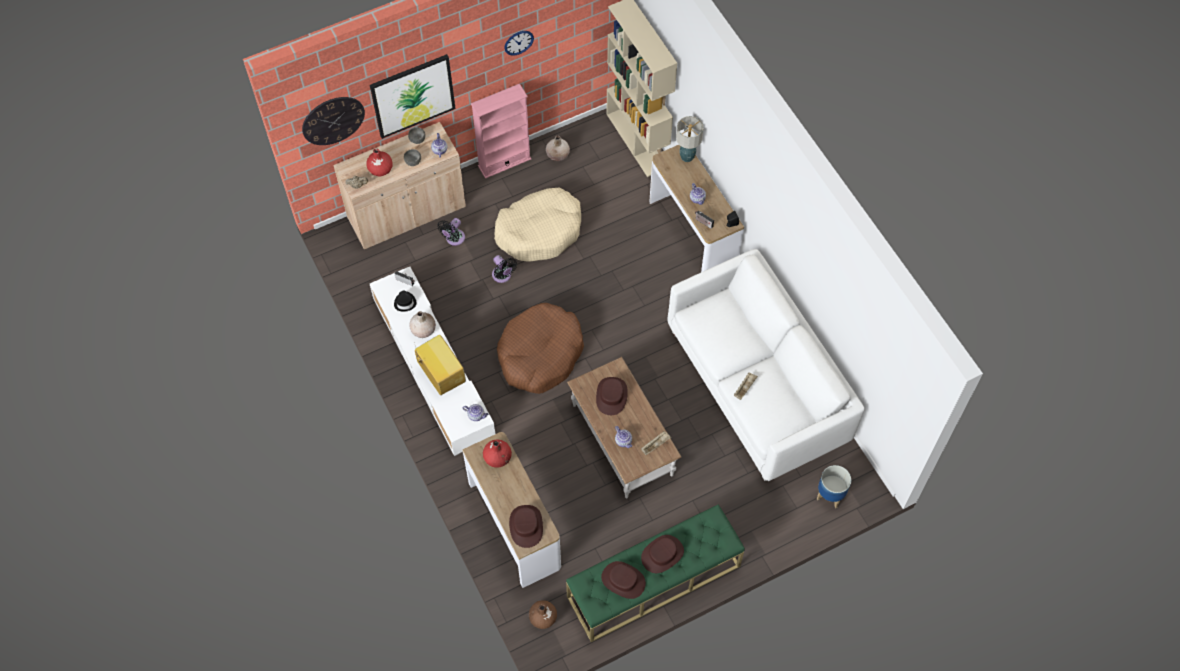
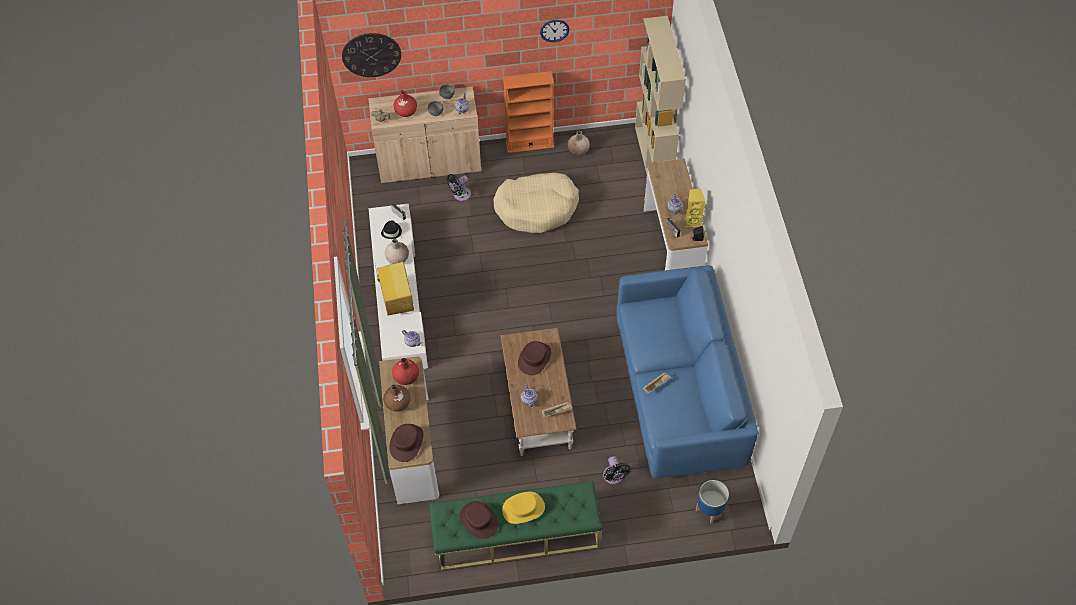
camera: 20 degrees right, 5 degrees down
picture [370,54,456,139] -> none
pink bookcase [471,84,531,179] -> orange bookcase [503,71,554,153]
black fan [492,255,517,283] -> black fan moved to [603,456,631,484]
brown dog bed [497,303,584,394] -> none
brown vase [529,600,557,629] -> brown vase moved to [383,384,411,412]
brown hat [641,535,684,573] -> yellow hat [502,492,545,524]
white sofa [667,249,865,481] -> blue sofa [617,266,758,479]
table lamp [676,116,704,162] -> none
none -> yellow speaker [685,189,706,227]

